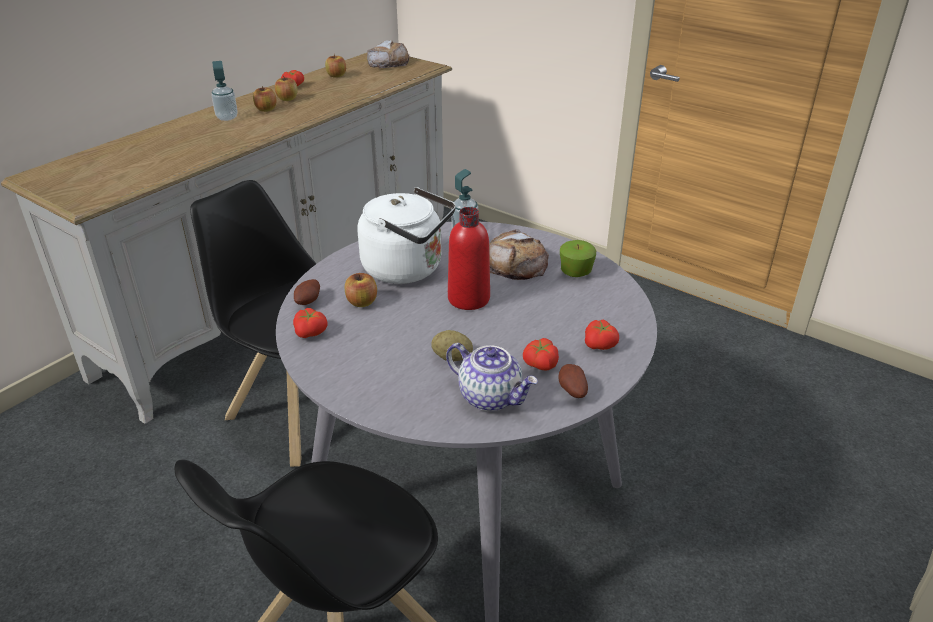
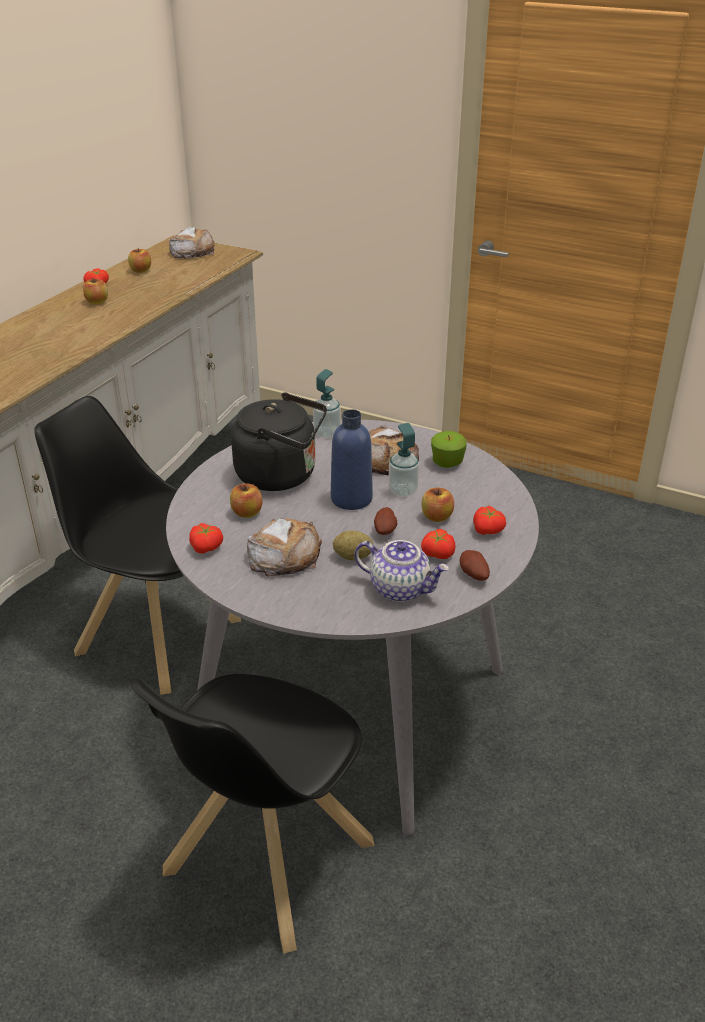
camera: 10 degrees left, 0 degrees up
soap dispenser [211,61,238,121] -> soap dispenser moved to [389,423,419,497]
apple [253,86,277,112] -> apple moved to [422,487,454,522]
potato [294,279,320,305] -> potato moved to [374,507,398,535]
white kettle [357,187,456,284] -> black kettle [231,392,327,491]
red bottle [448,207,490,310] -> blue bottle [331,409,373,510]
none -> bread [247,518,322,577]

